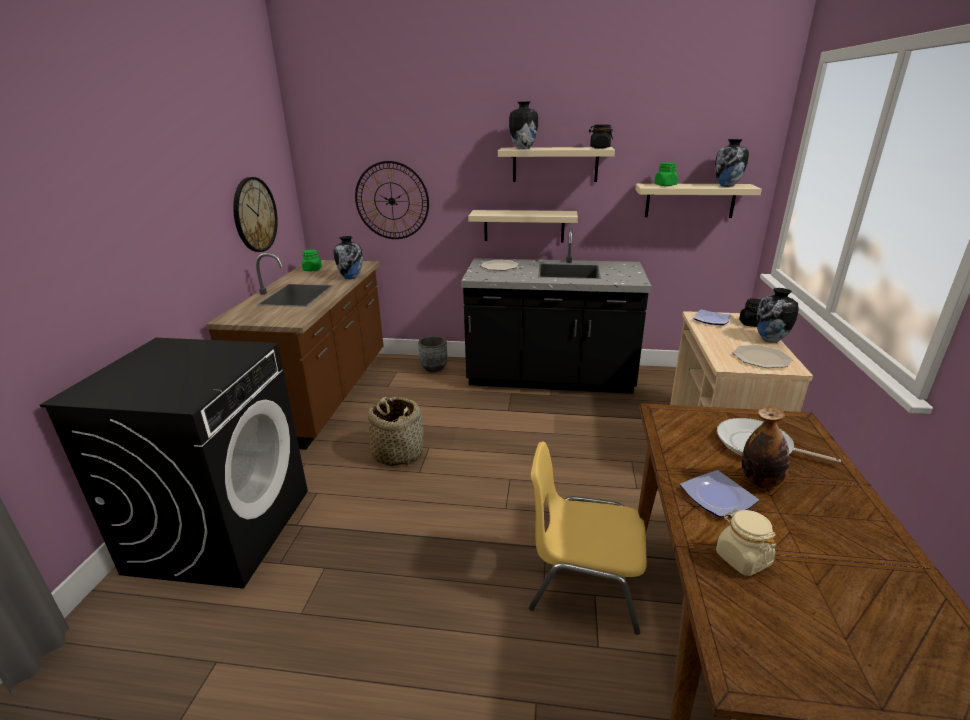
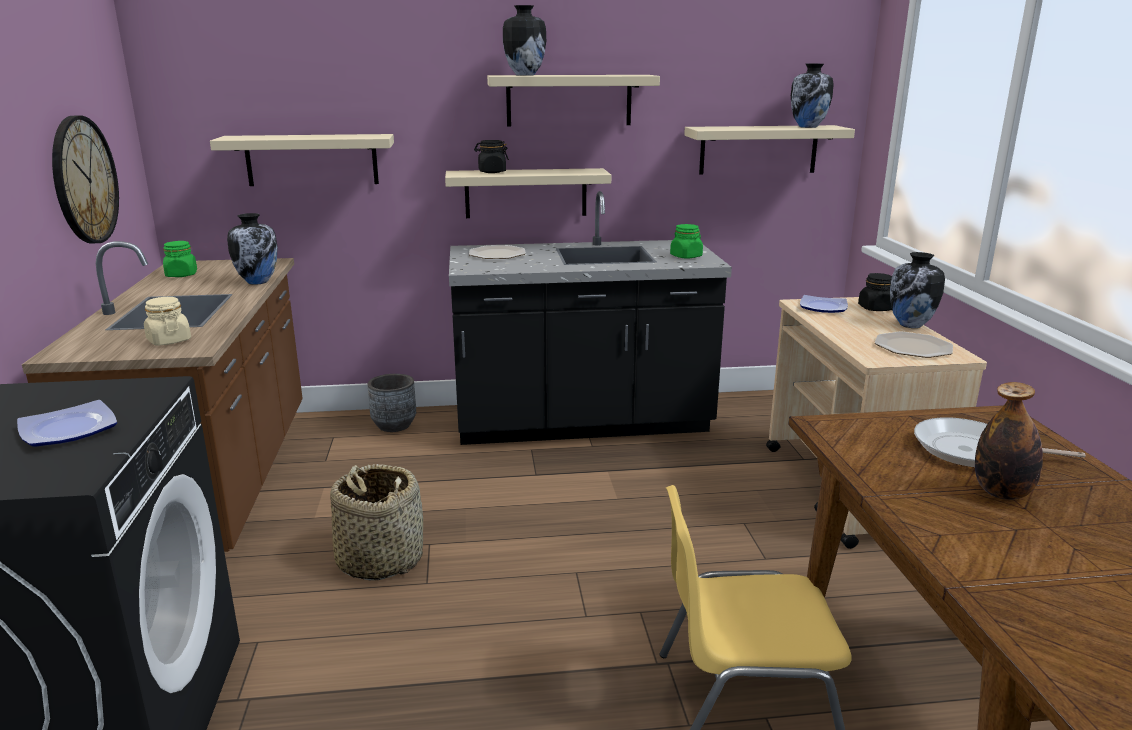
camera: 15 degrees left, 5 degrees down
wall clock [355,161,429,239] -> beige shelf [210,134,394,186]
black jar [589,124,613,149] -> black jar moved to [474,140,509,173]
green jar [654,162,678,186] -> green jar moved to [670,224,703,259]
plate [680,470,759,517] -> plate moved to [17,400,117,447]
beige jar [716,509,777,576] -> beige jar moved to [144,297,191,346]

